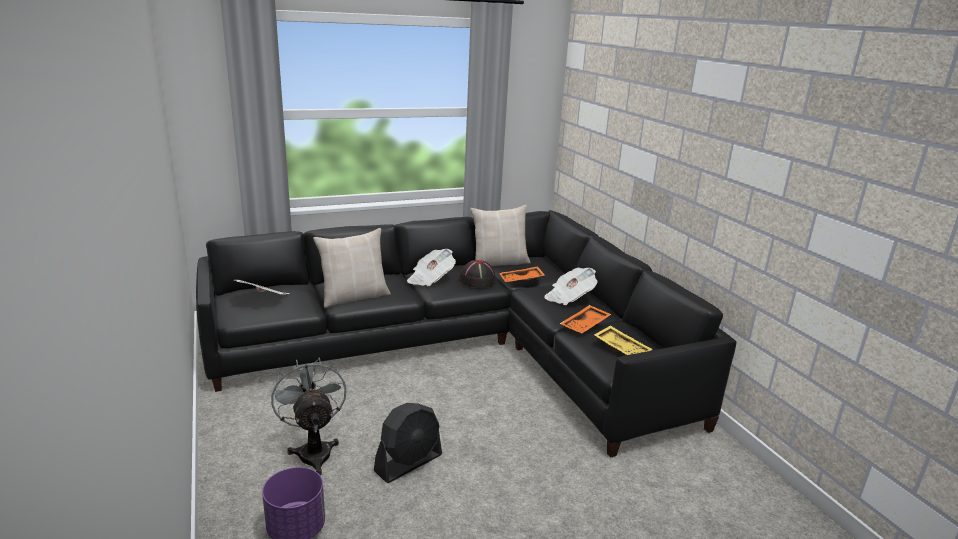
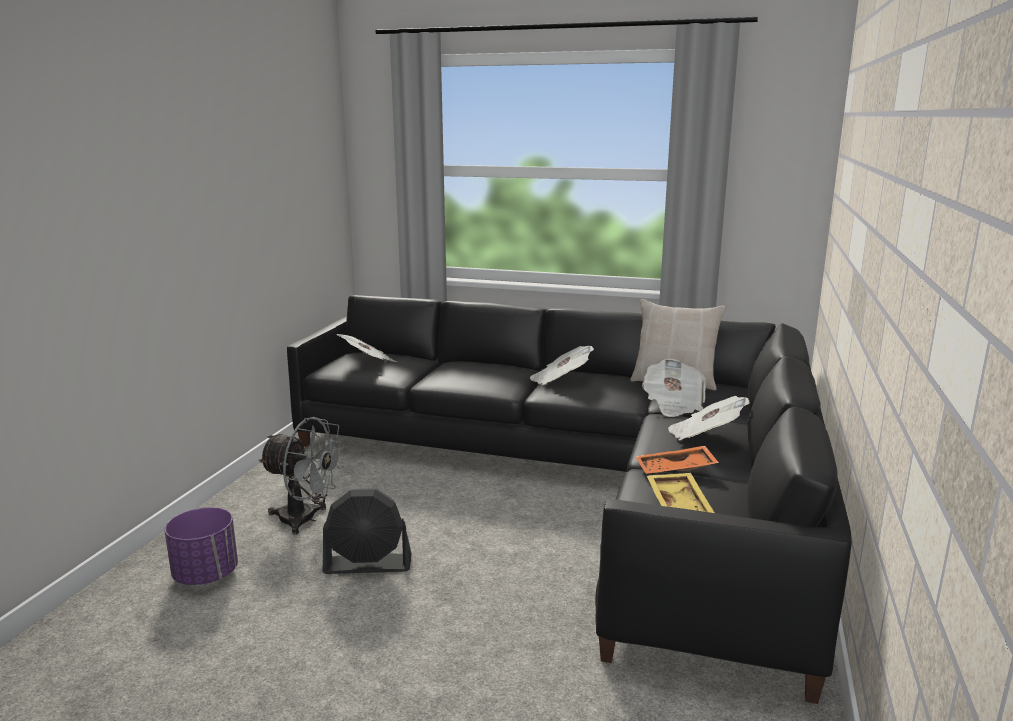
camera: 40 degrees right, 5 degrees down
grey fan [271,358,346,475] -> grey fan turned 90 degrees clockwise [258,417,345,535]
beige pillow [313,228,391,308] -> none
black hat [459,260,496,288] -> none
orange tray [499,266,545,282] -> newspaper [642,359,706,417]

